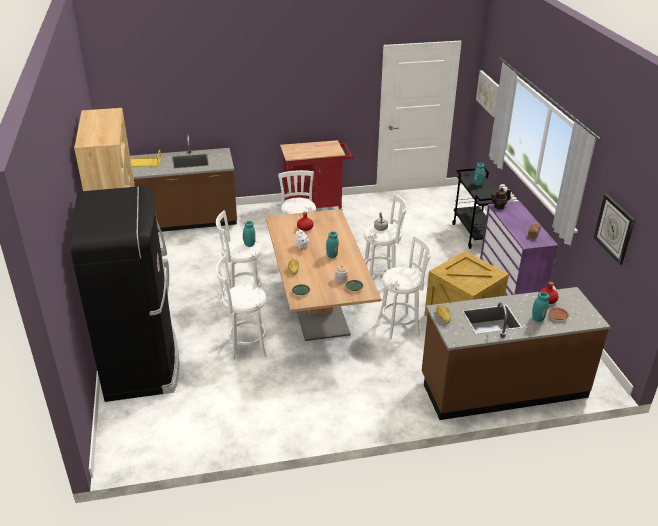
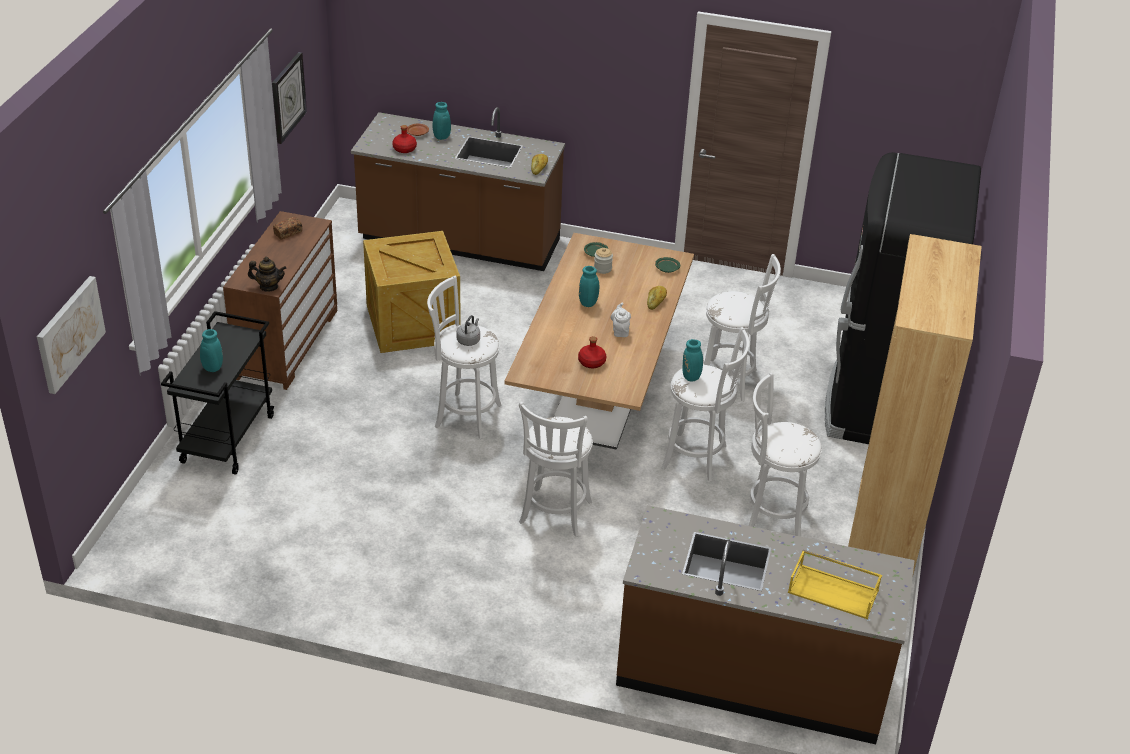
camera: 155 degrees left, 5 degrees up
red cart [280,140,354,209] -> none
white stool [378,235,431,340] -> white stool moved to [749,373,822,537]
purple dresser [480,201,558,296] -> brown dresser [223,211,337,390]

